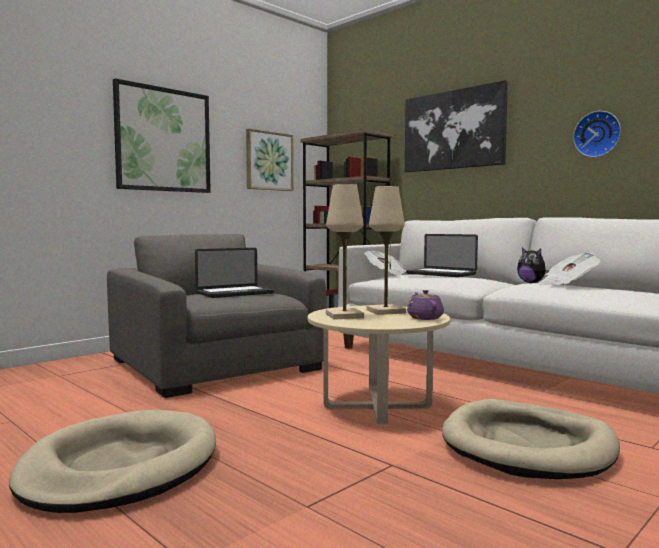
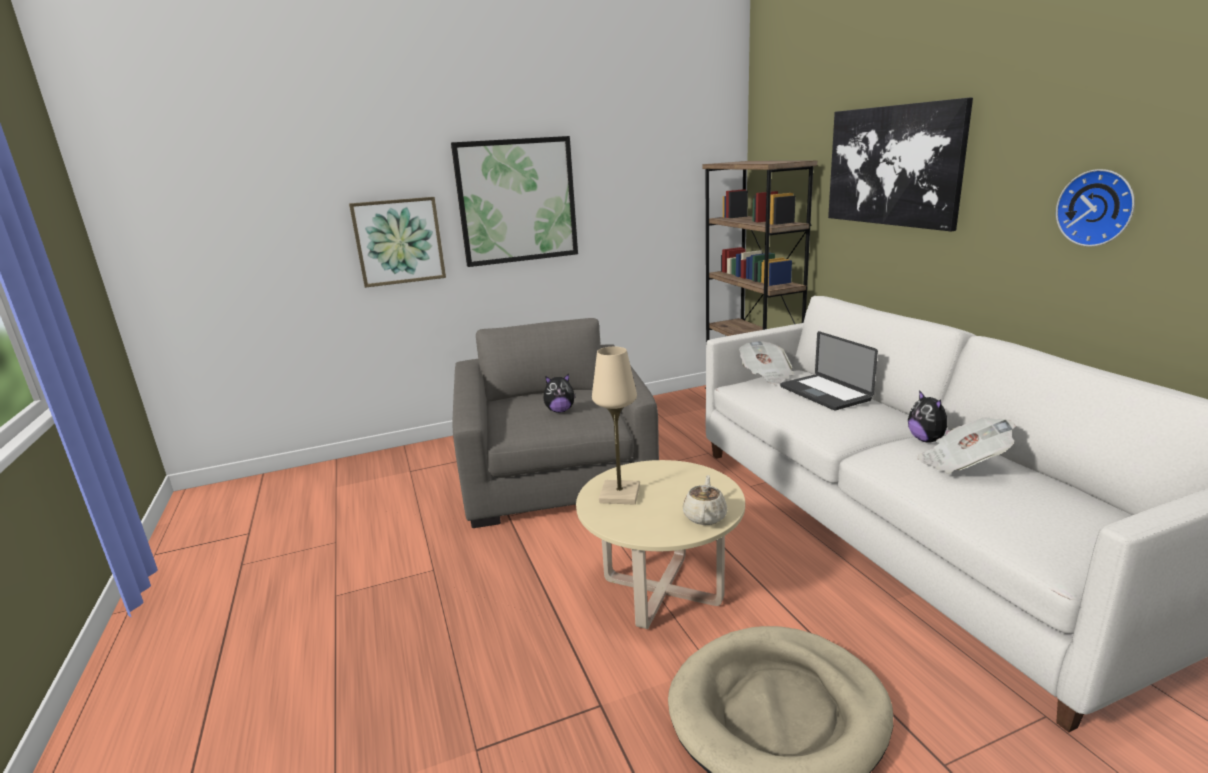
camera: 25 degrees right, 15 degrees up
beige dog bed [9,410,216,513] -> none
laptop [195,248,274,298] -> plush toy [543,374,576,413]
picture [246,129,294,191] -> picture moved to [349,197,446,288]
beige table lamp [366,186,406,315] -> none
purple teapot [407,290,444,320] -> beige teapot [683,475,727,525]

